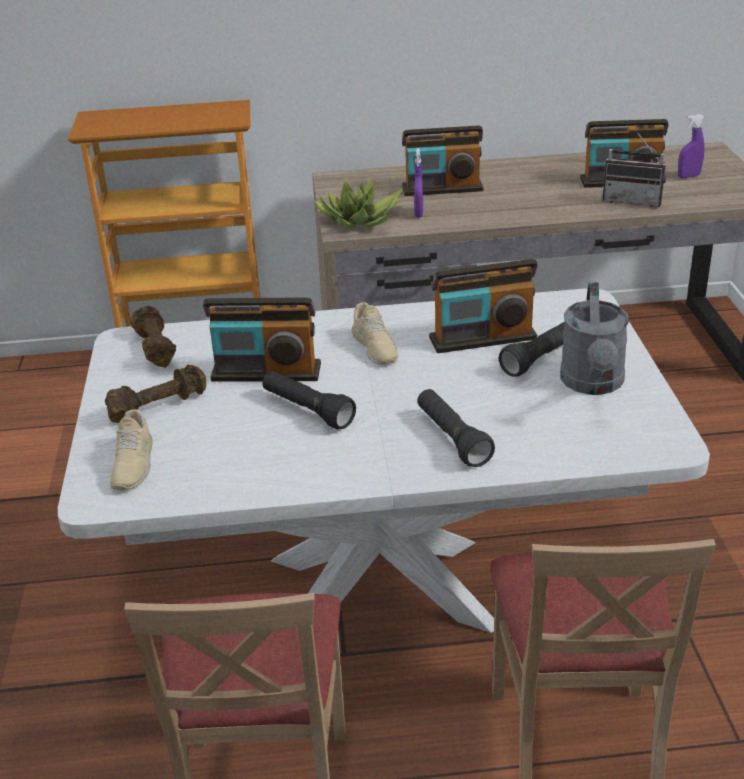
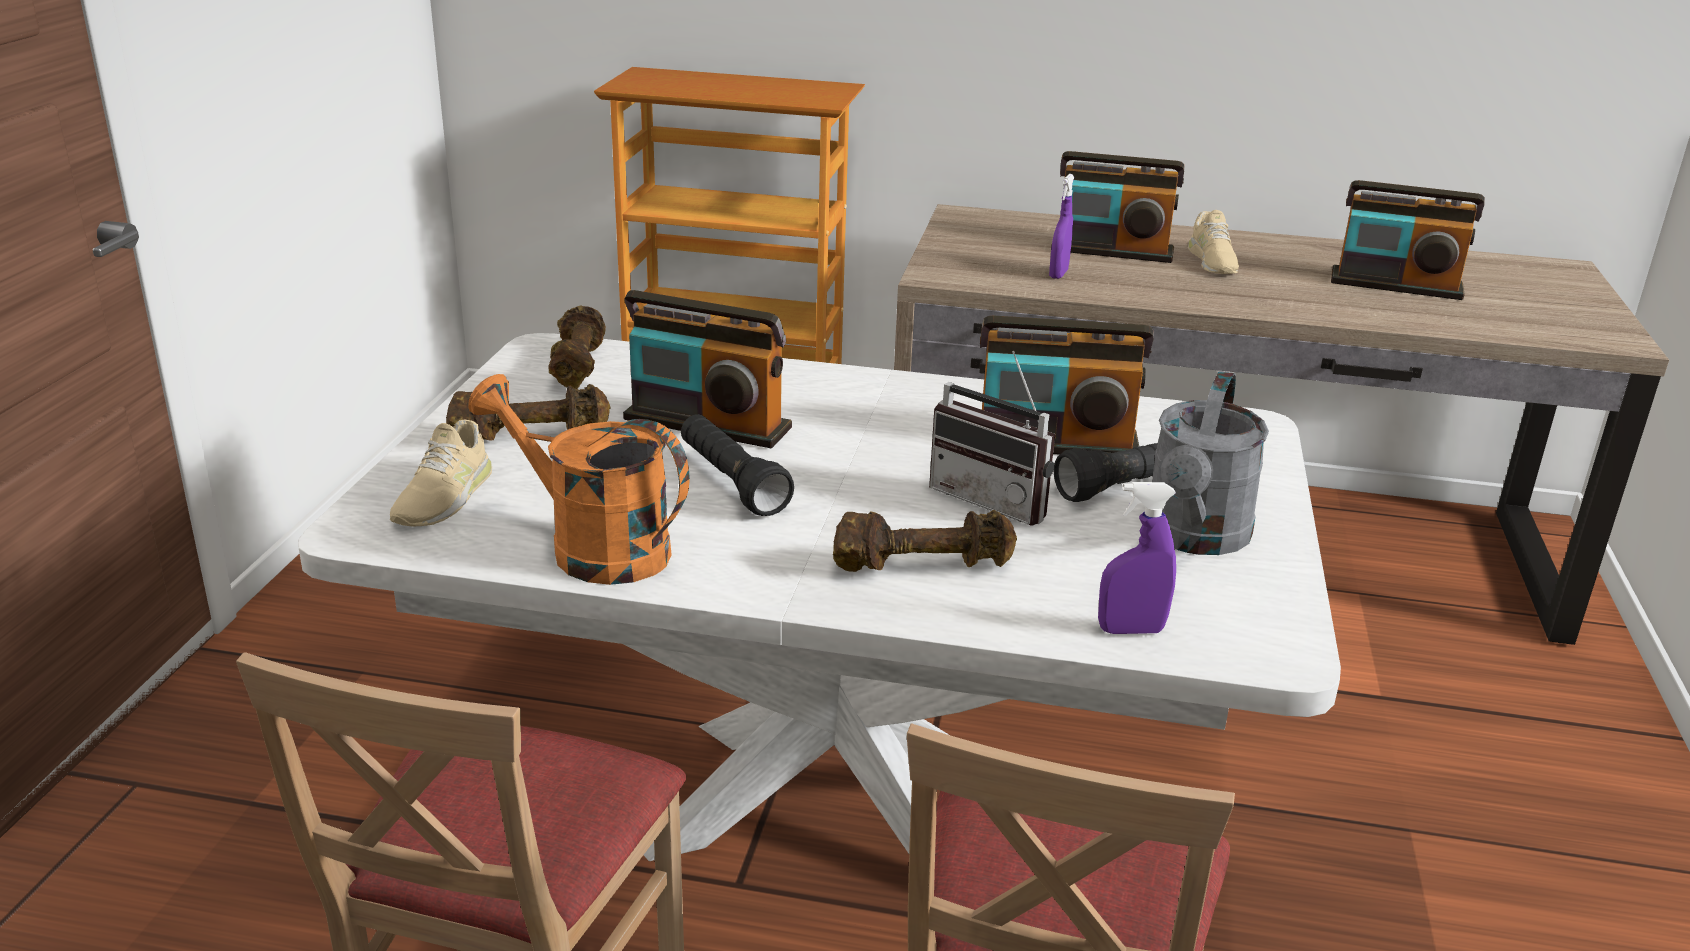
camera: 15 degrees right, 5 degrees down
potted plant [315,179,403,229] -> none
beige shoe [352,302,398,364] -> beige shoe moved to [1188,210,1239,274]
black flashlight [417,389,495,467] -> brown dumbbell [833,510,1017,572]
radio [602,130,666,207] -> radio moved to [929,351,1055,526]
purple spray bottle [678,114,705,178] -> purple spray bottle moved to [1098,482,1176,634]
none -> orange watering can [468,374,690,585]

